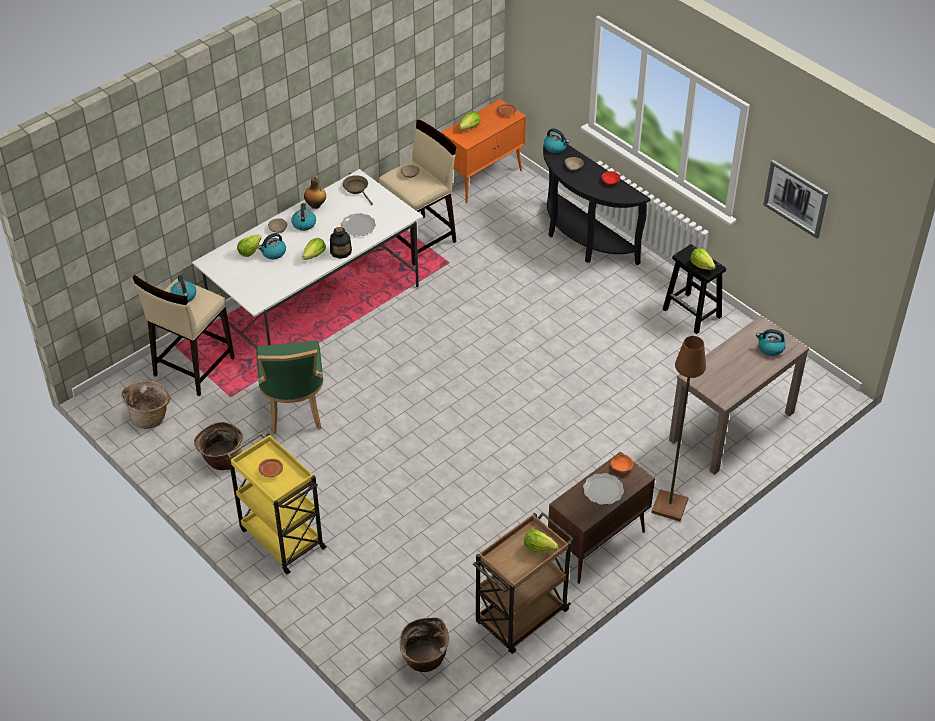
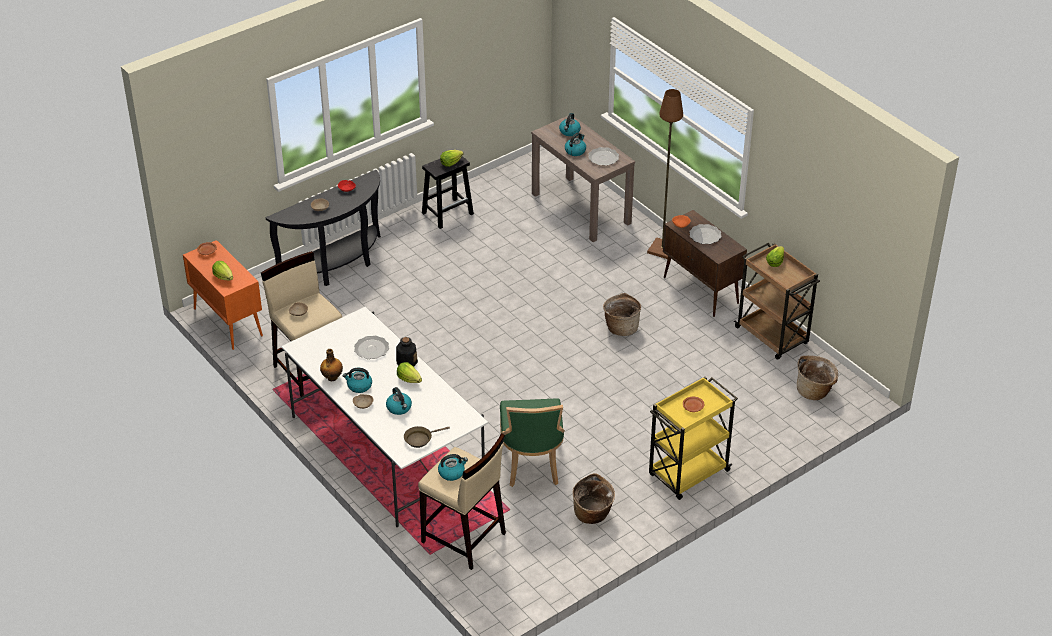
camera: 85 degrees left, 5 degrees down
basket [122,381,171,429] -> basket moved to [603,293,641,336]
lettuce [237,235,261,257] -> none
green chair [256,340,323,435] -> green chair turned 90 degrees clockwise [500,398,565,487]
brown frying pan [343,175,373,205] -> brown frying pan moved to [404,426,450,448]
kettle [544,128,569,153] -> kettle moved to [565,133,586,156]
picture [763,160,828,238] -> none
none -> plate [588,147,619,166]

